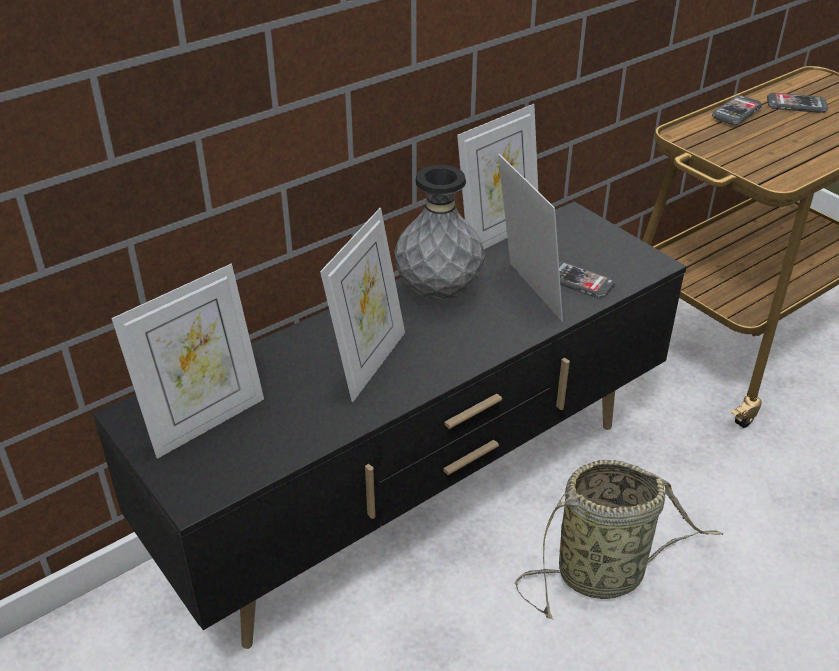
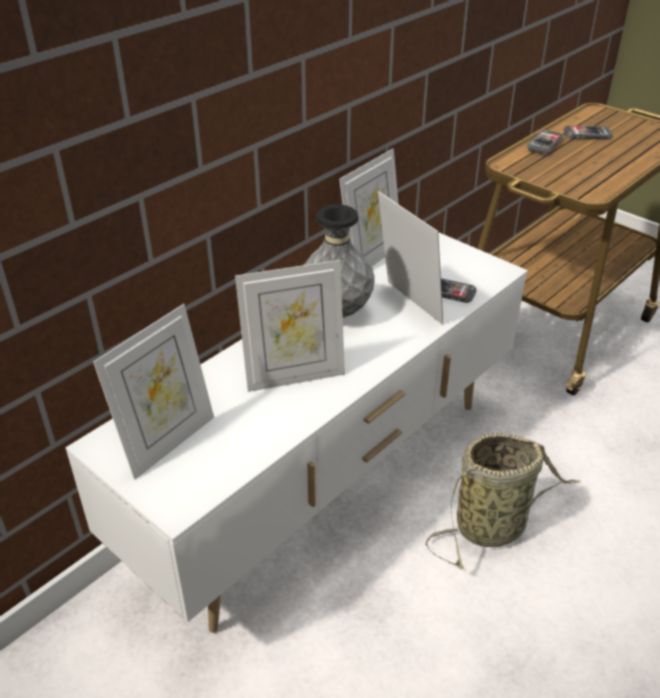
camera: 10 degrees left, 0 degrees up
black tv stand [93,201,687,649] -> white tv stand [65,232,528,633]
picture frame [320,208,405,402] -> picture frame turned 60 degrees clockwise [235,260,345,392]

